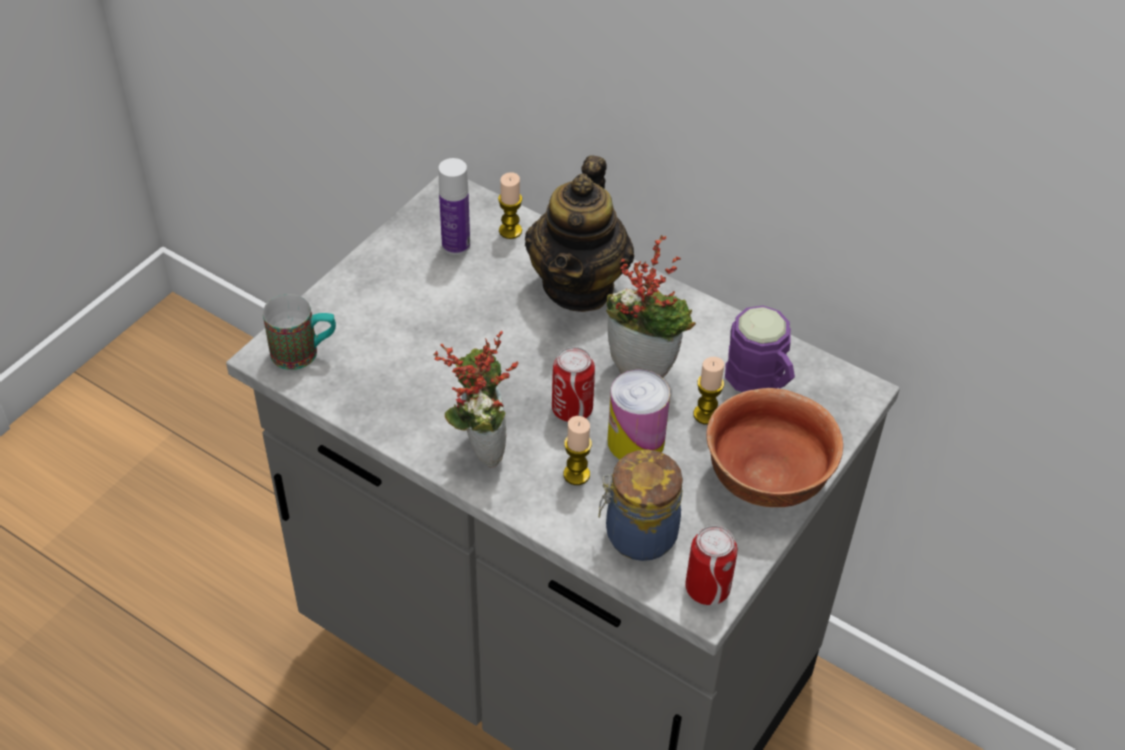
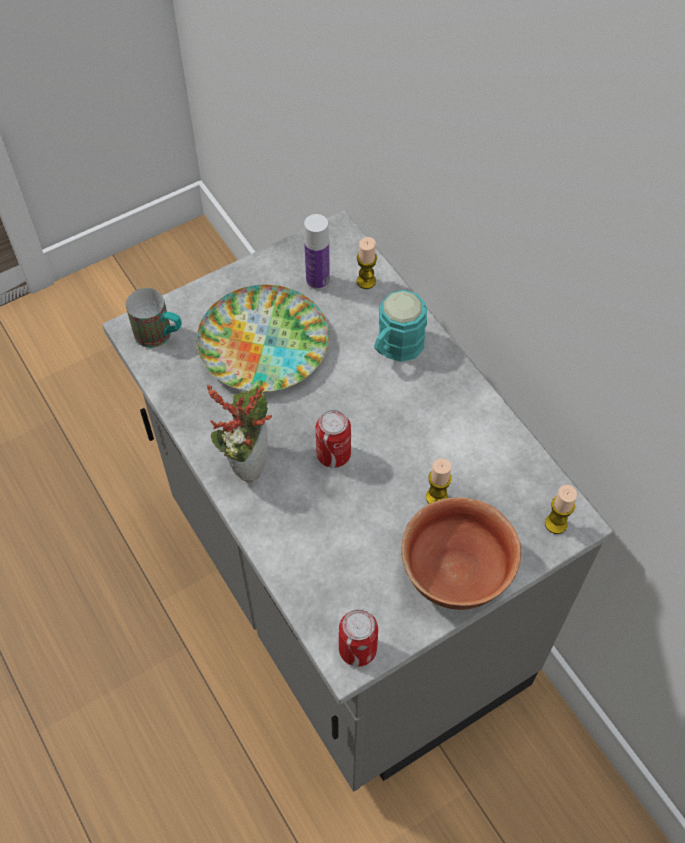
camera: 25 degrees right, 10 degrees up
teapot [525,155,634,312] -> turquoise mug [374,290,427,362]
candle [564,416,592,485] -> candle moved to [545,485,577,534]
jar [599,450,683,561] -> none
potted plant [606,235,696,378] -> none
can [608,370,670,460] -> none
purple mug [725,306,795,392] -> none
none -> plate [196,285,329,393]

